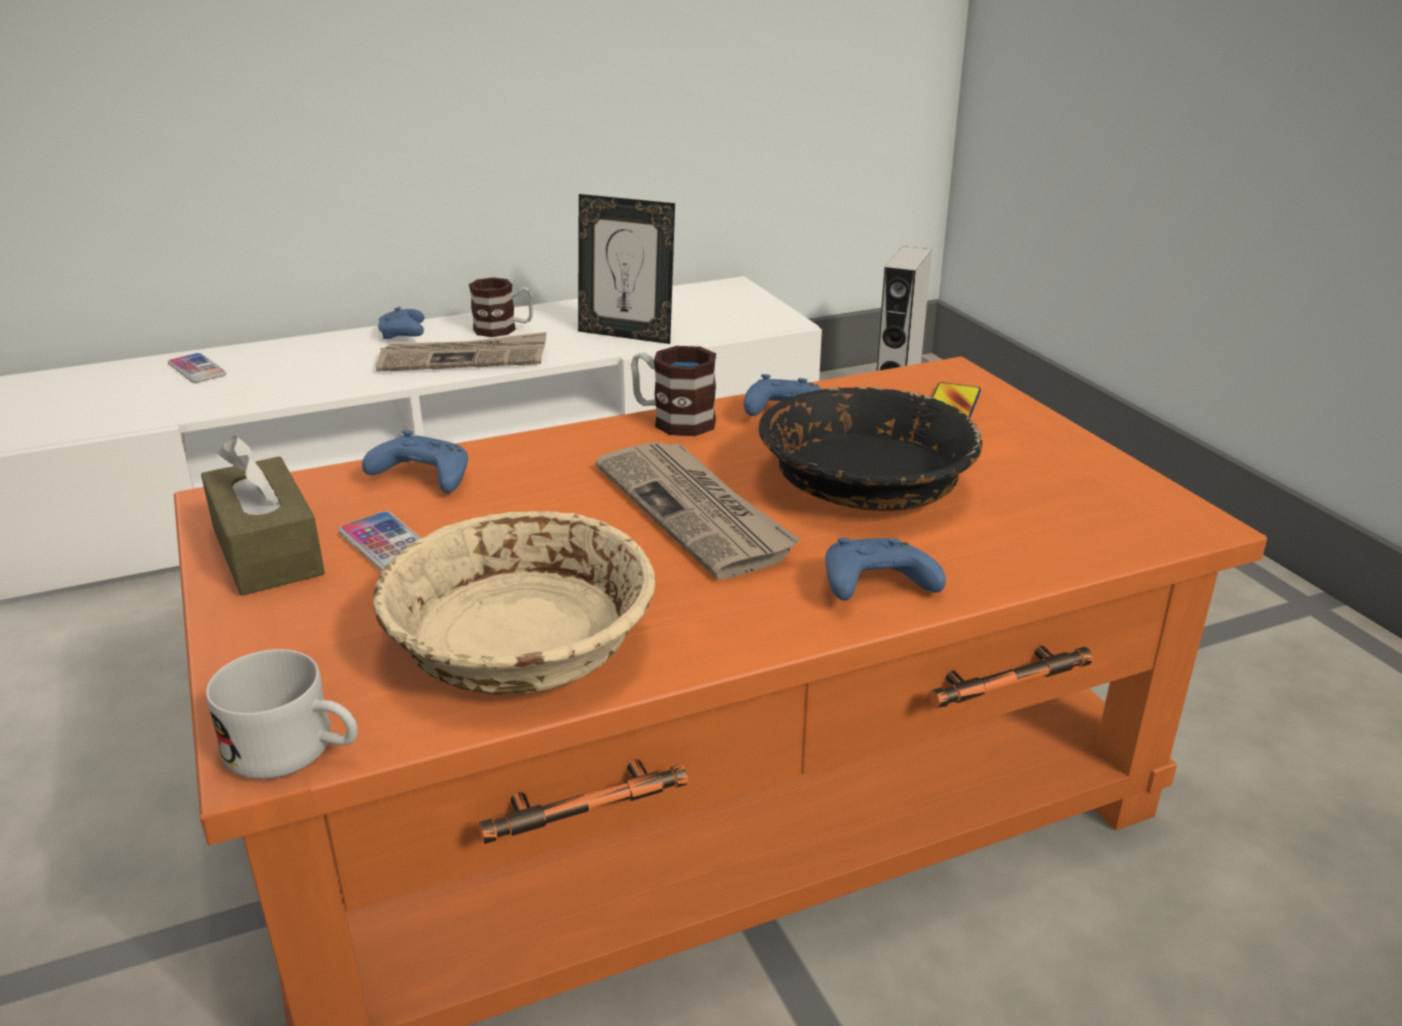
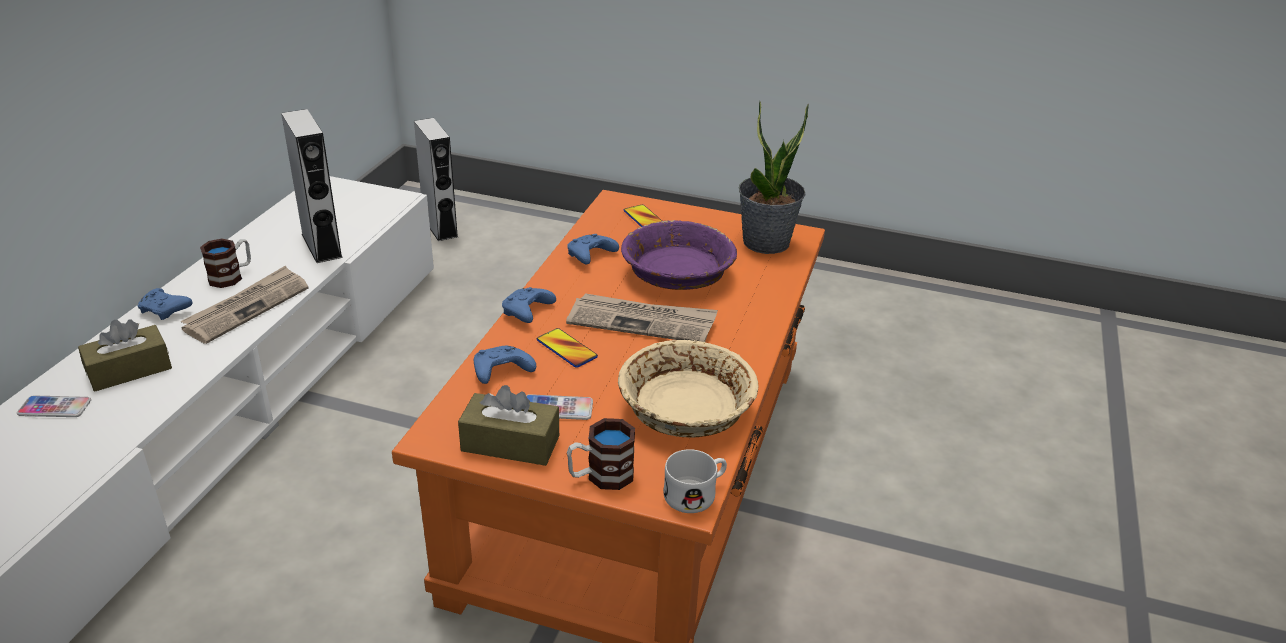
camera: 50 degrees left, 5 degrees up
picture frame [578,194,675,344] -> grey speaker [281,109,343,263]
mug [631,346,716,436] -> mug moved to [567,418,635,490]
black bowl [759,387,982,511] -> purple bowl [621,220,737,290]
blue game controller [825,538,946,601] -> blue game controller moved to [502,287,556,323]
none -> brown tissue box [78,319,172,392]
none -> phone [537,328,598,368]
none -> potted plant [739,101,809,254]

